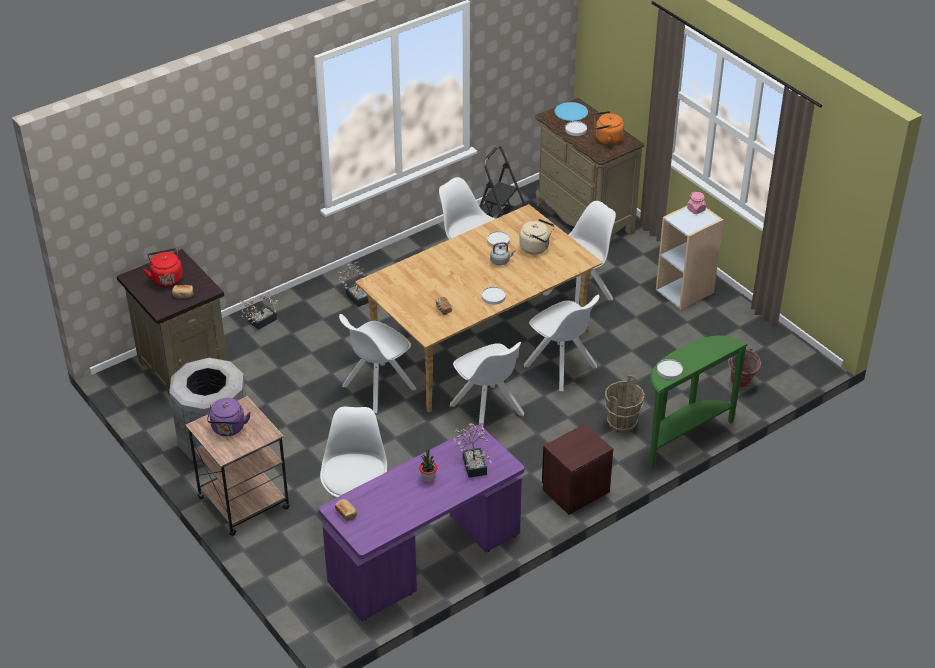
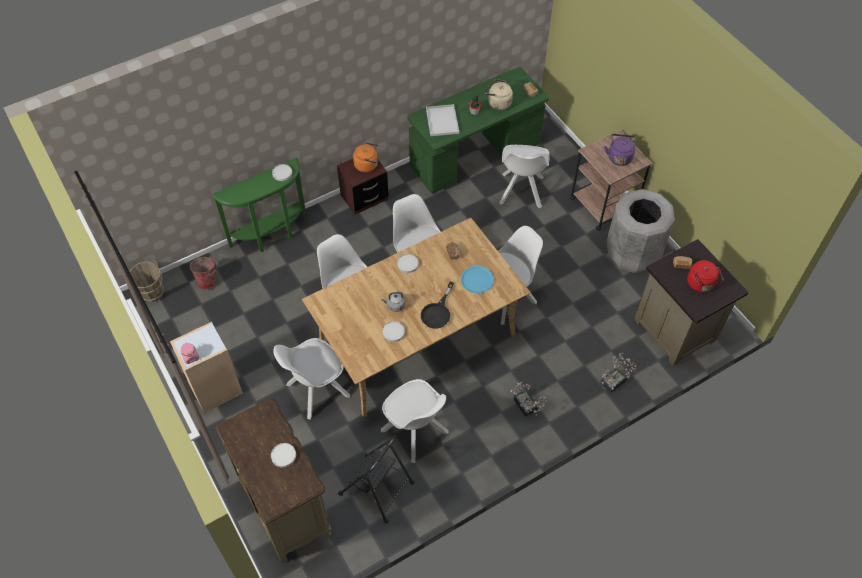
camera: 175 degrees left, 15 degrees up
purple desk [319,425,524,621] -> green desk [407,67,549,194]
potted plant [454,423,492,478] -> white tray [426,104,459,136]
beige kettle [519,219,554,255] -> beige kettle moved to [485,79,513,110]
blue plate [555,102,588,121] -> blue plate moved to [461,266,494,293]
orange kettle [594,111,624,145] -> orange kettle moved to [353,142,380,172]
brown bucket [605,375,645,433] -> brown bucket moved to [129,260,164,302]
none -> black frying pan [421,282,454,329]

